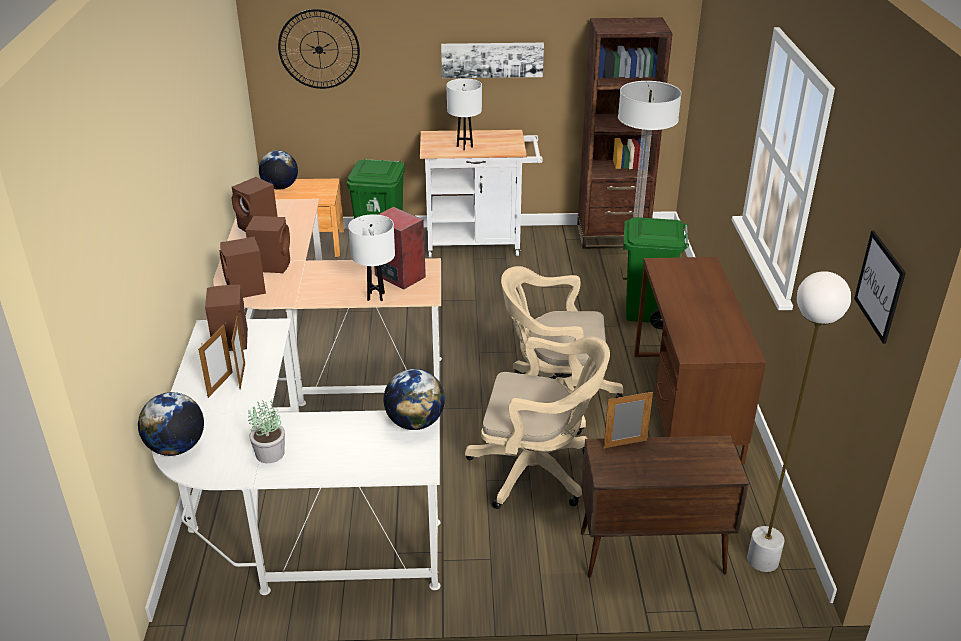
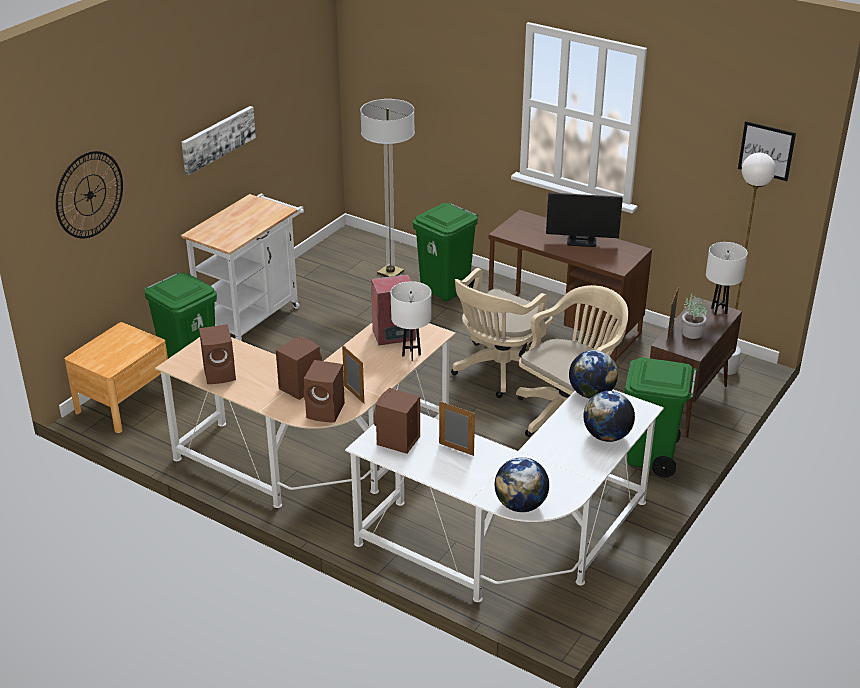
camera: 55 degrees left, 0 degrees up
picture frame [198,325,233,398] -> picture frame moved to [342,345,364,404]
potted plant [248,401,285,463] -> potted plant moved to [682,292,707,339]
globe [259,151,298,190] -> globe moved to [583,391,635,442]
white table lamp [446,78,482,150] -> white table lamp moved to [706,242,747,315]
brown bookcase [577,18,673,249] -> none
none -> monitor [546,193,623,247]
none -> green trash can [625,358,697,478]

